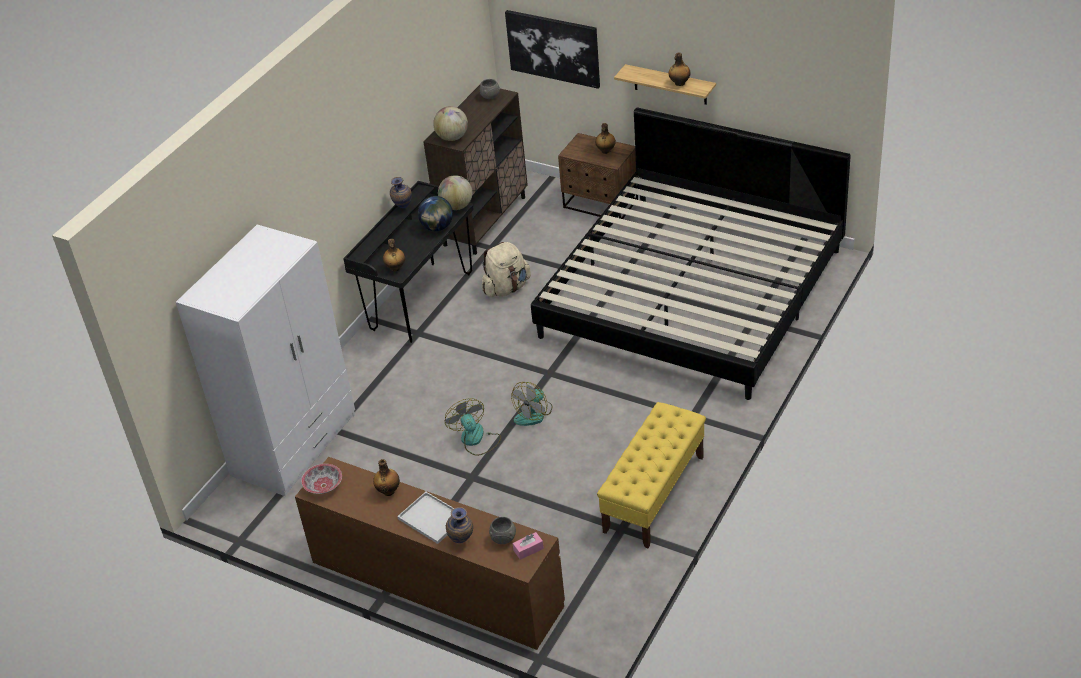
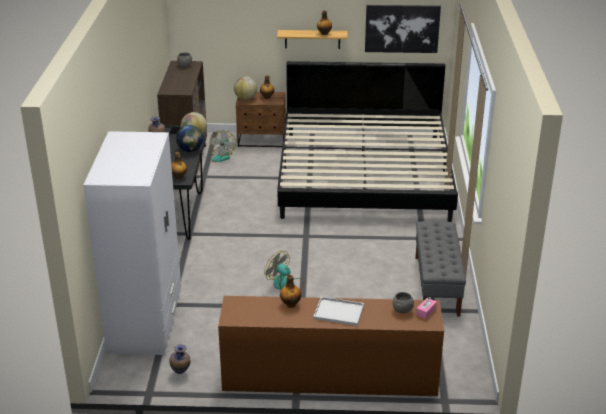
camera: 30 degrees left, 10 degrees down
bowl [302,464,342,494] -> none
globe [433,106,468,141] -> globe moved to [234,76,257,100]
vase [446,507,473,543] -> vase moved to [170,344,190,374]
beige backpack [482,242,531,297] -> none
picture [505,10,600,89] -> picture moved to [365,5,441,53]
fan [511,382,552,426] -> fan moved to [210,130,236,162]
yellow bench [597,402,706,548] -> grey bench [415,221,466,317]

